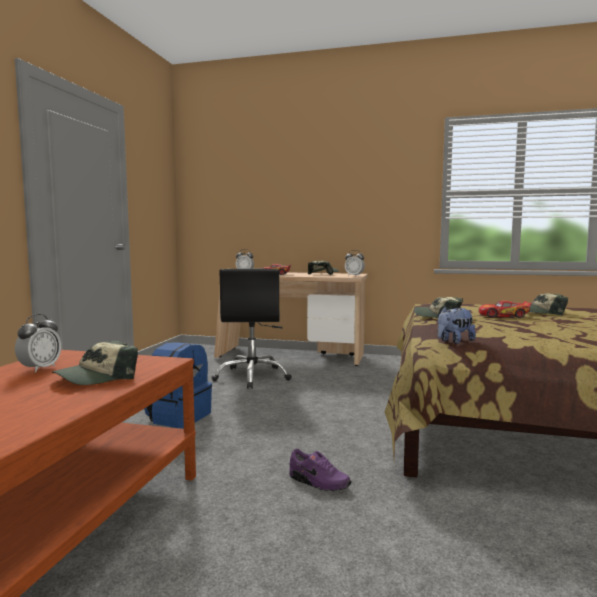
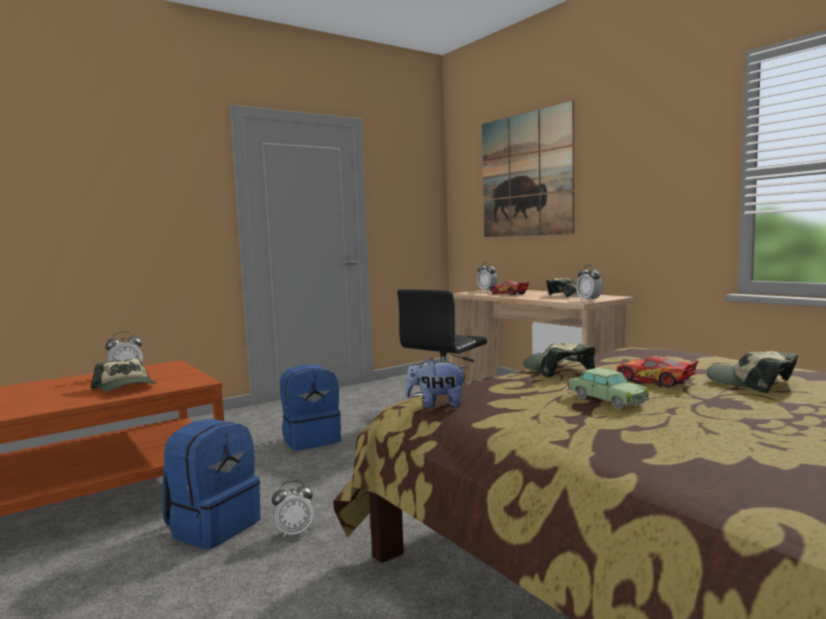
camera: 40 degrees right, 0 degrees up
cap [52,341,138,385] -> cap turned 120 degrees counterclockwise [90,358,157,391]
purple shoe [289,449,352,491] -> alarm clock [272,480,314,538]
none -> blue backpack [162,419,260,549]
none -> picture [482,100,574,237]
none -> toy car [568,368,650,410]

